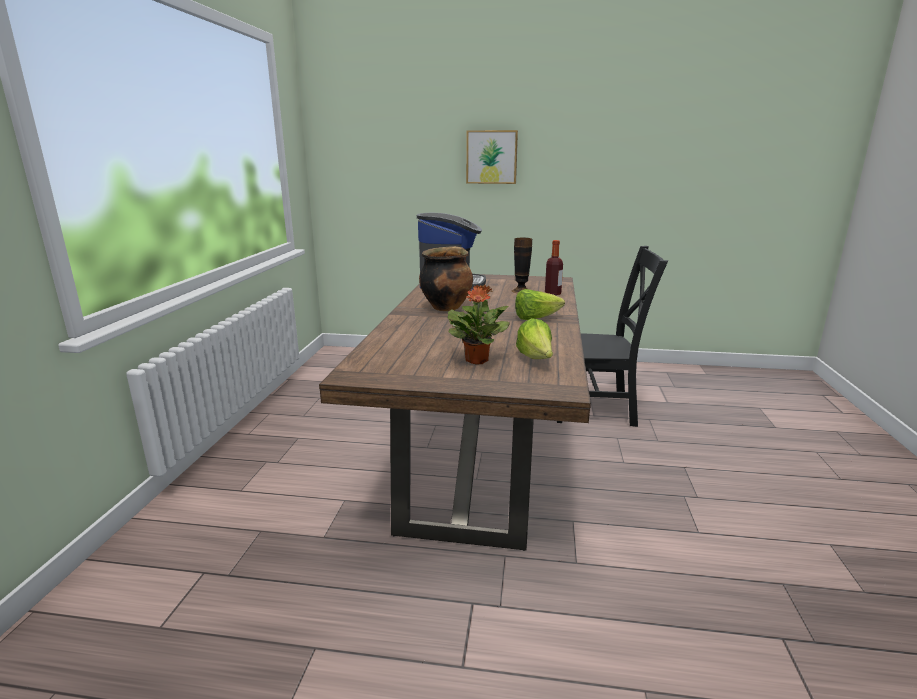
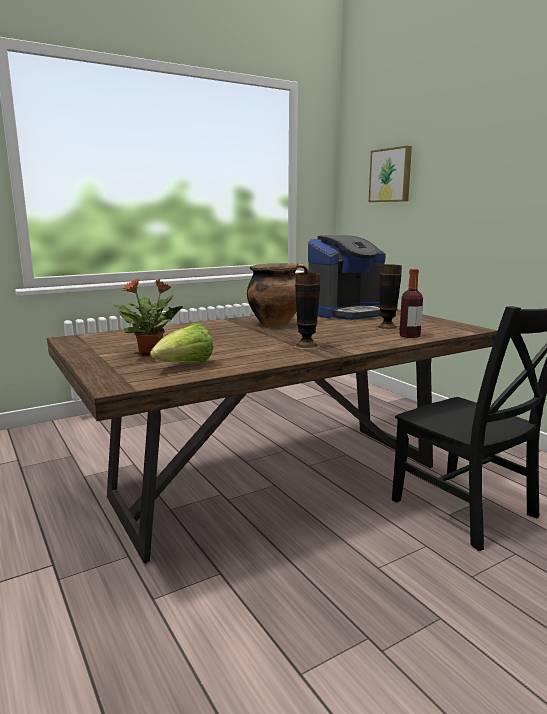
camera: 50 degrees right, 5 degrees down
picture [466,130,518,184] -> picture moved to [369,146,412,202]
lettuce [515,289,565,320] -> vase [293,273,320,350]

